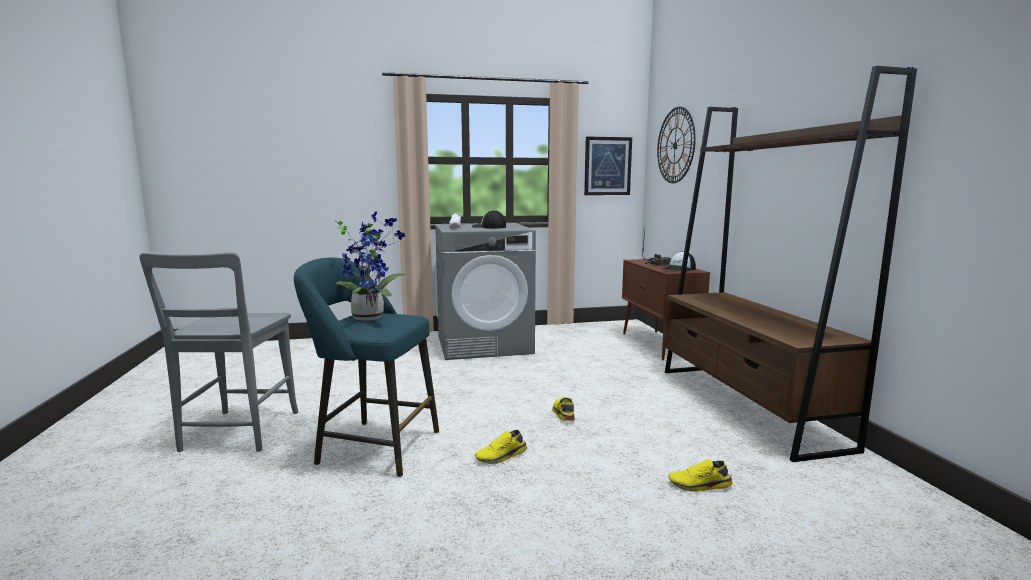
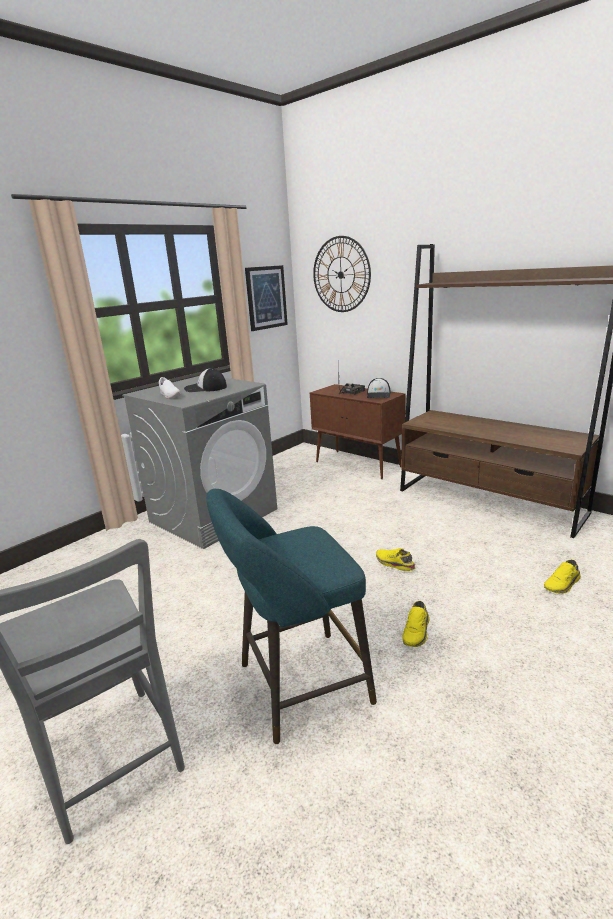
camera: 35 degrees left, 10 degrees up
potted plant [335,211,407,320] -> none

